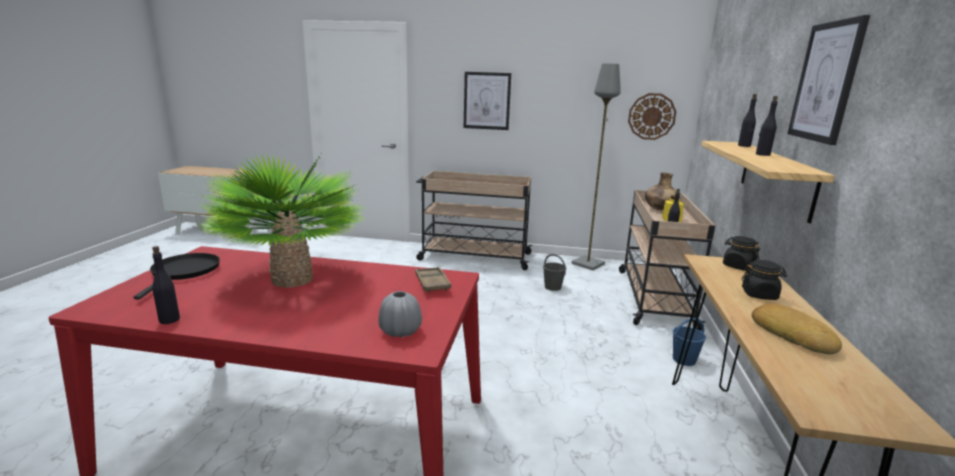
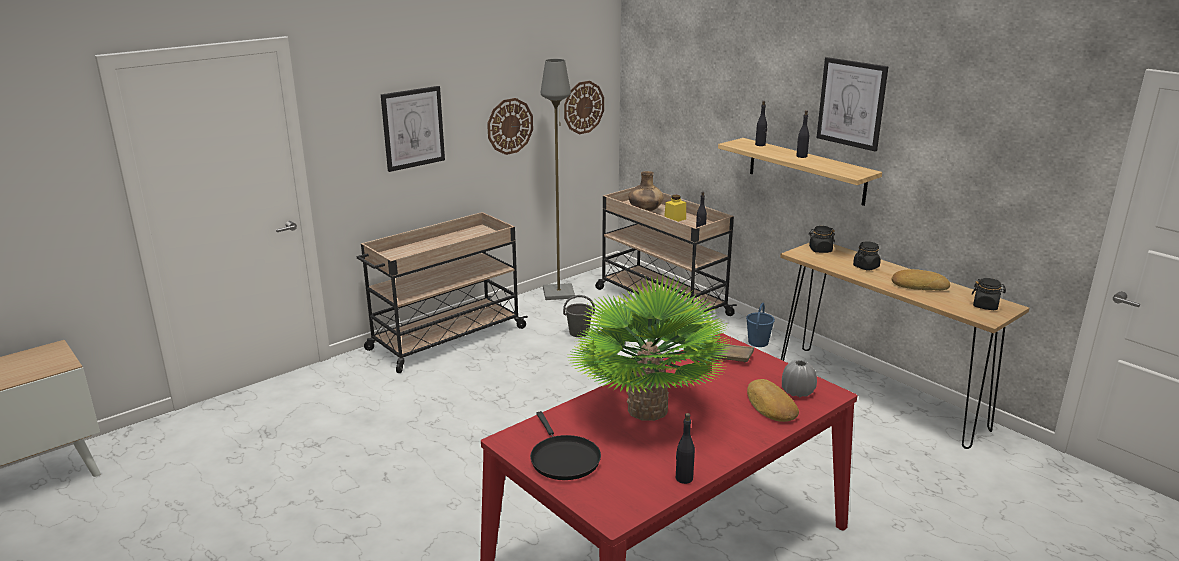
camera: 50 degrees left, 5 degrees up
black frying pan [134,253,220,299] -> black frying pan turned 150 degrees counterclockwise [530,411,601,480]
none -> wall clock [487,98,533,155]
none -> bread [747,379,799,422]
none -> black jar [971,278,1006,310]

